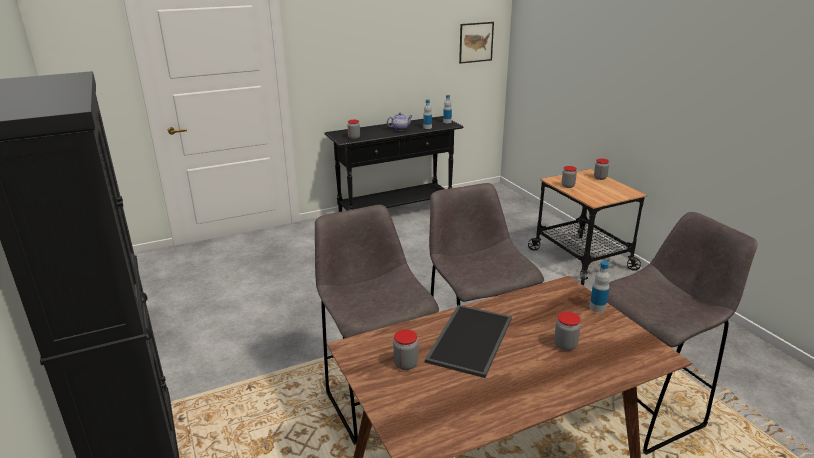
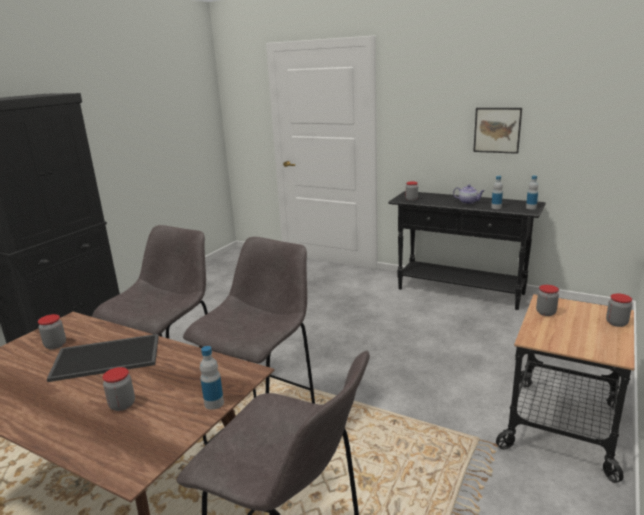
camera: 55 degrees right, 5 degrees down
picture [459,22,494,64] -> picture moved to [473,108,522,154]

